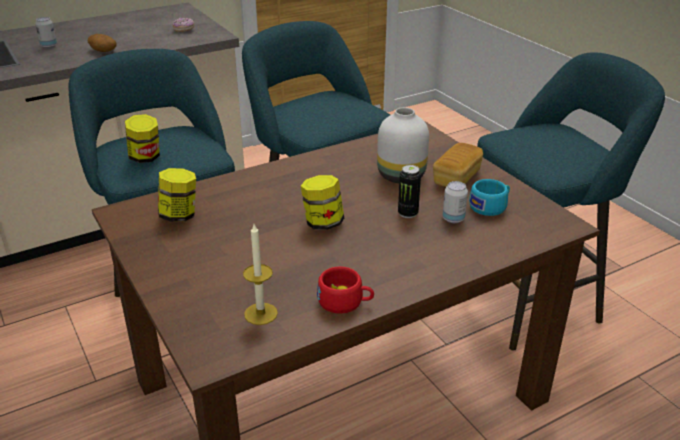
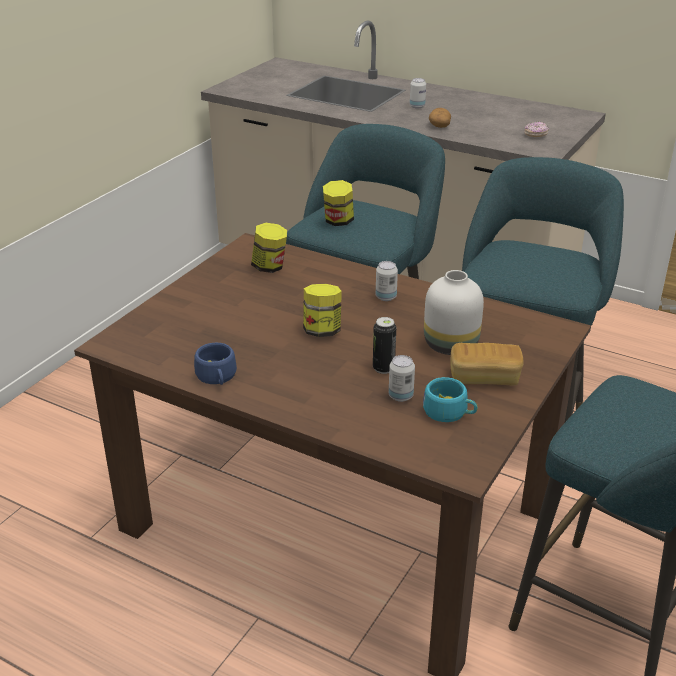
camera: 60 degrees right, 0 degrees up
candle [243,224,278,325] -> none
red cup [317,266,374,314] -> blue cup [194,343,237,385]
none -> can [376,261,398,301]

